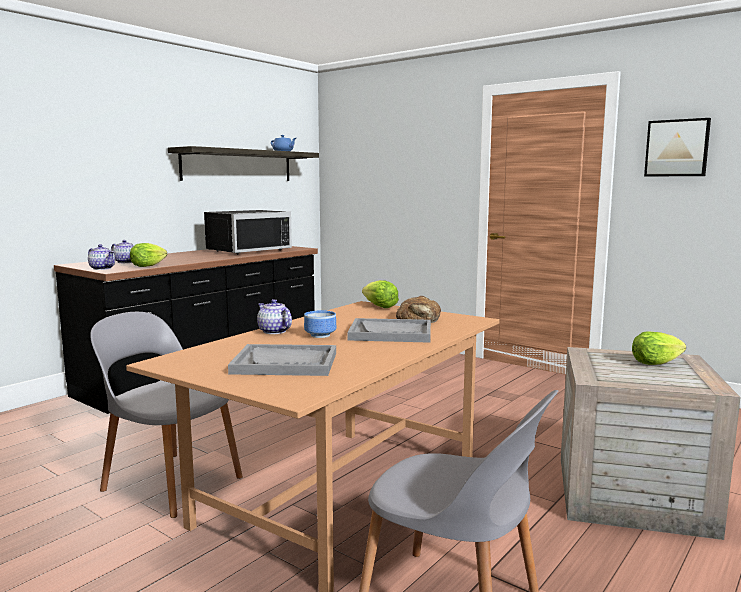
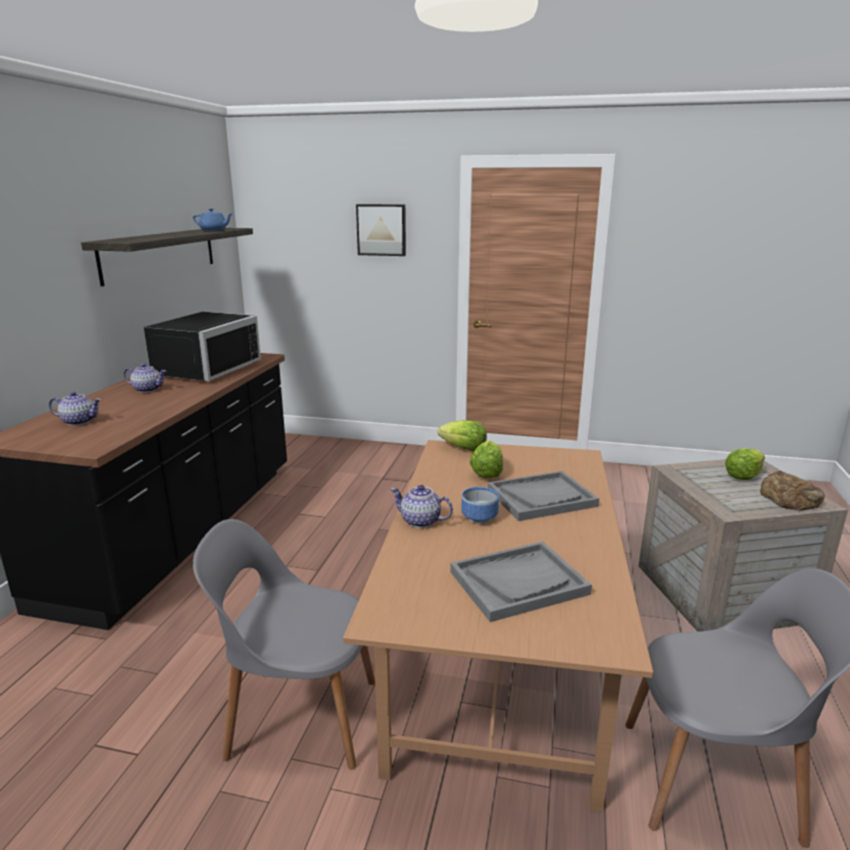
camera: 25 degrees left, 10 degrees up
teapot [88,244,115,270] -> teapot moved to [123,363,166,393]
lettuce [130,243,167,267] -> lettuce moved to [470,441,503,478]
bread [396,296,441,323] -> bread moved to [760,471,825,511]
picture [644,118,711,176] -> picture moved to [356,204,406,256]

